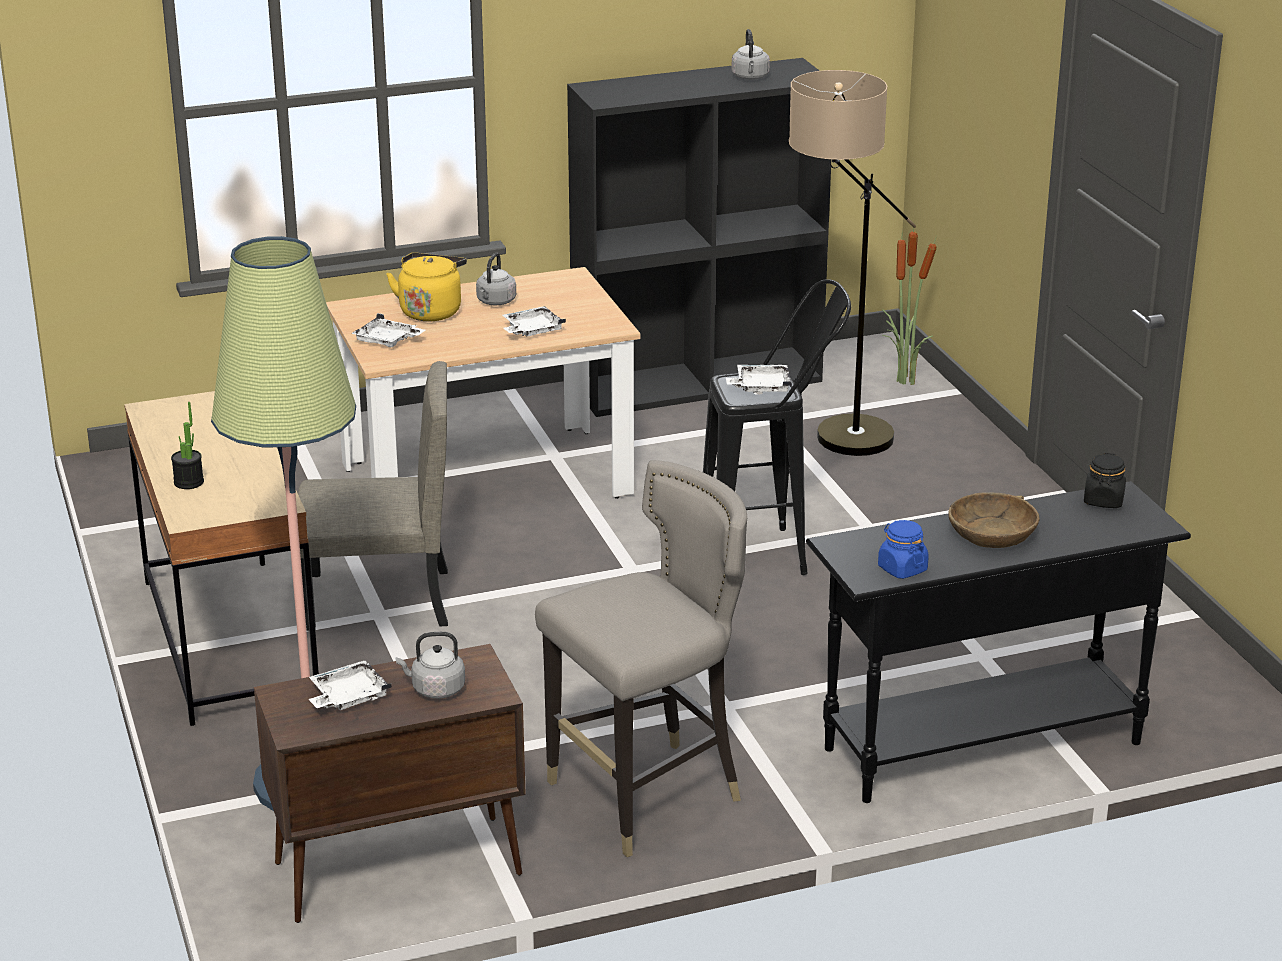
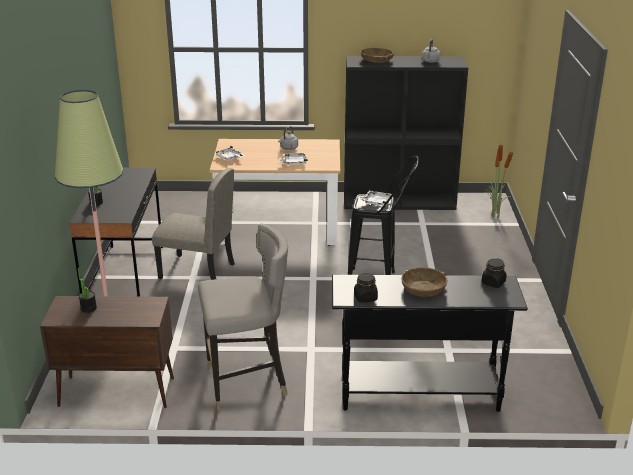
camera: 20 degrees right, 0 degrees up
beige desk [124,391,319,726] -> black desk [69,168,163,297]
white tray [309,660,392,710] -> potted plant [78,268,97,313]
yellow kettle [386,253,467,321] -> none
grey kettle [396,632,465,699] -> none
floor lamp [789,70,916,456] -> none
blue jar [878,520,929,579] -> black jar [354,273,378,303]
none -> brown bowl [360,48,394,63]

